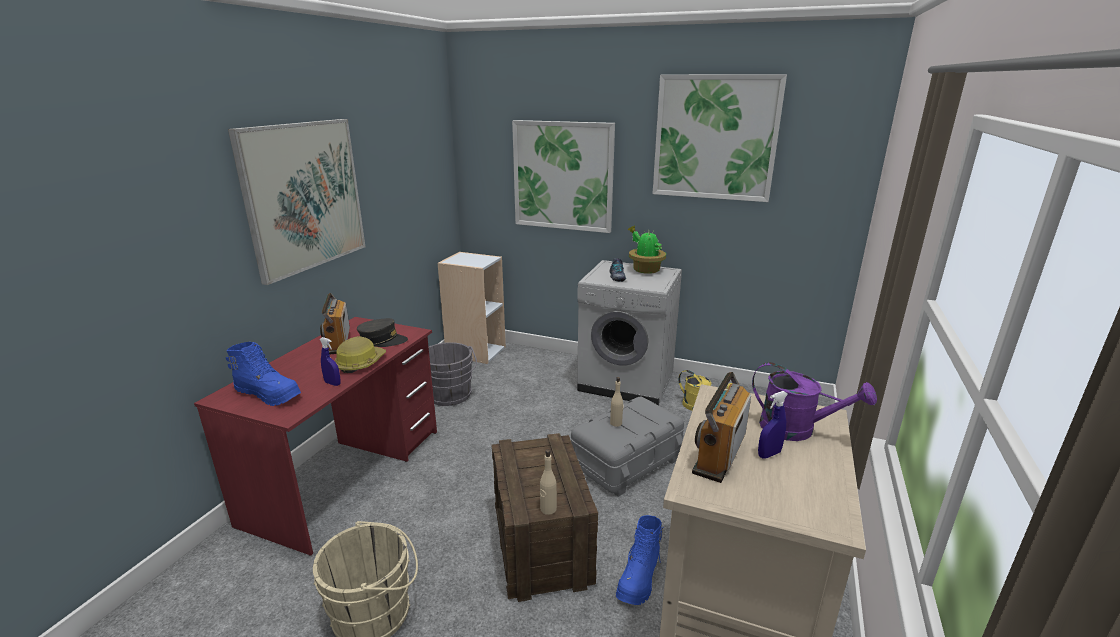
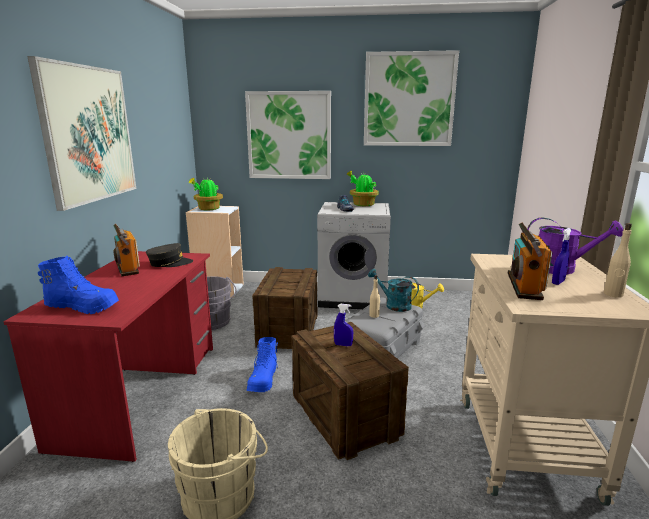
camera: 15 degrees left, 5 degrees down
blue spray bottle [319,337,341,386] -> blue spray bottle moved to [334,304,353,346]
hard hat [335,336,386,373] -> none
beige bottle [540,450,557,515] -> beige bottle moved to [604,223,632,298]
blue boot [616,515,663,605] -> blue boot moved to [247,337,278,392]
none -> potted plant [189,176,223,210]
none -> crate [252,267,318,349]
none -> turquoise watering can [368,269,419,312]

